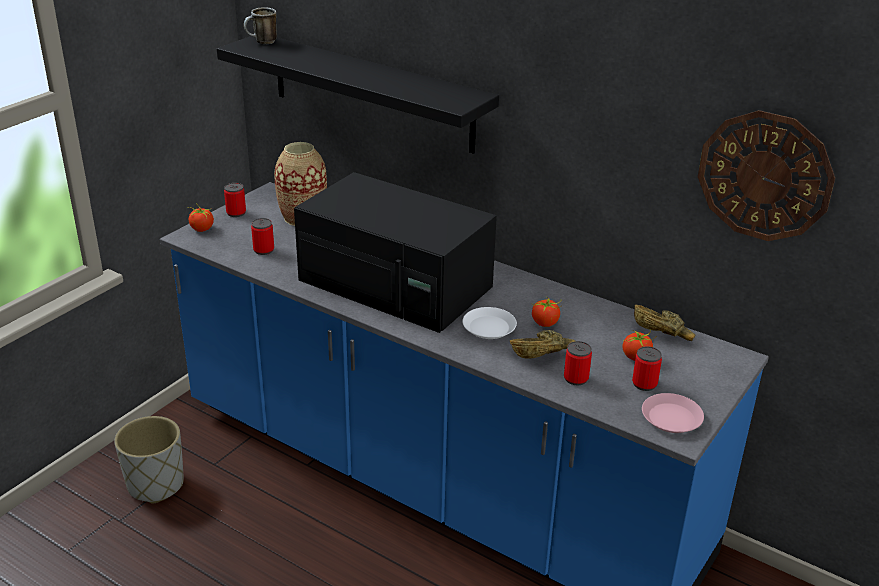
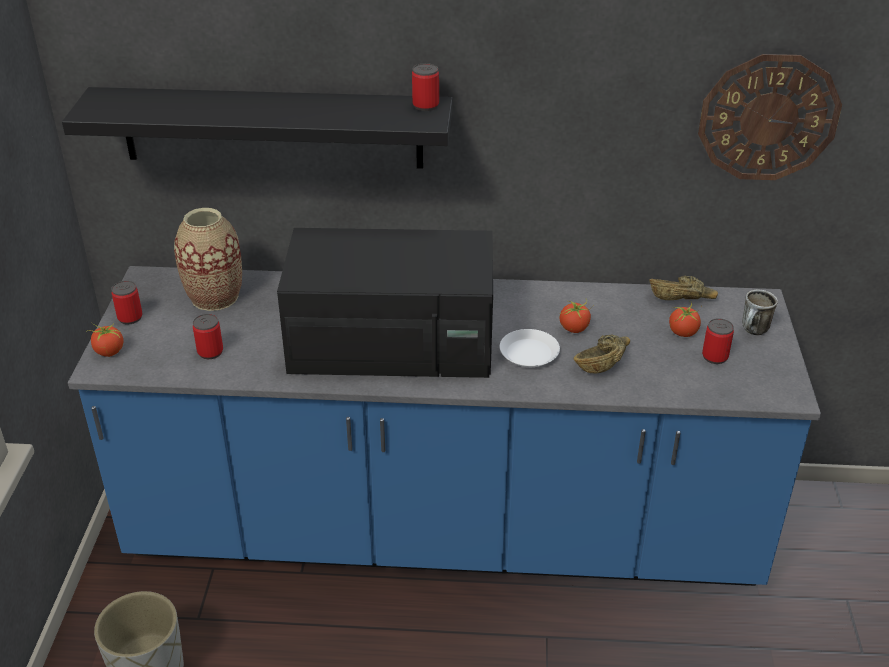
camera: 30 degrees left, 5 degrees up
mug [244,7,277,44] -> mug moved to [742,290,778,335]
can [564,341,592,385] -> can moved to [412,63,439,111]
pink plate [642,393,704,433] -> none

